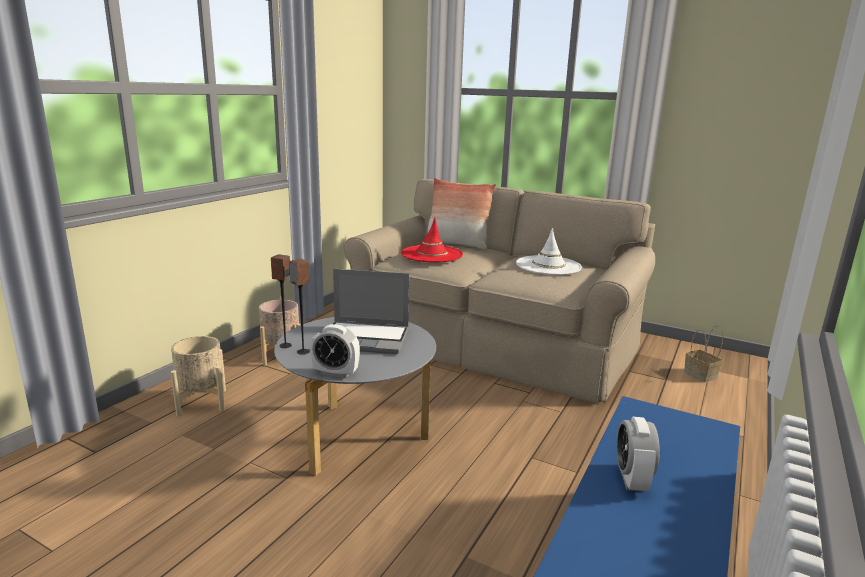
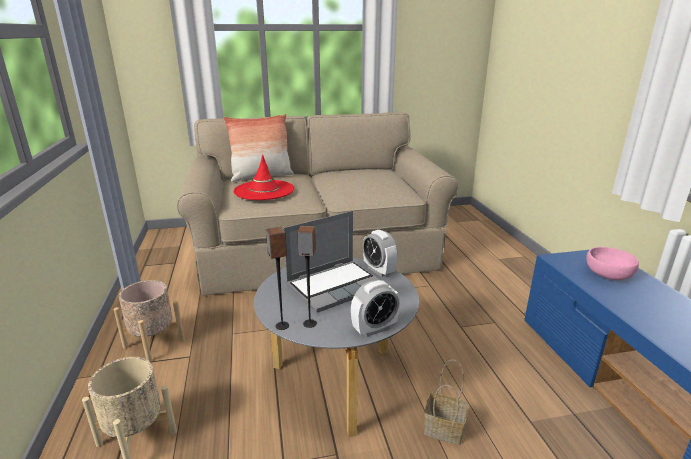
camera: 40 degrees left, 5 degrees up
white hat [516,228,582,275] -> none
alarm clock [617,417,660,492] -> alarm clock moved to [363,230,397,277]
basket [684,325,724,382] -> basket moved to [424,360,469,445]
none -> pink bowl [586,247,639,280]

